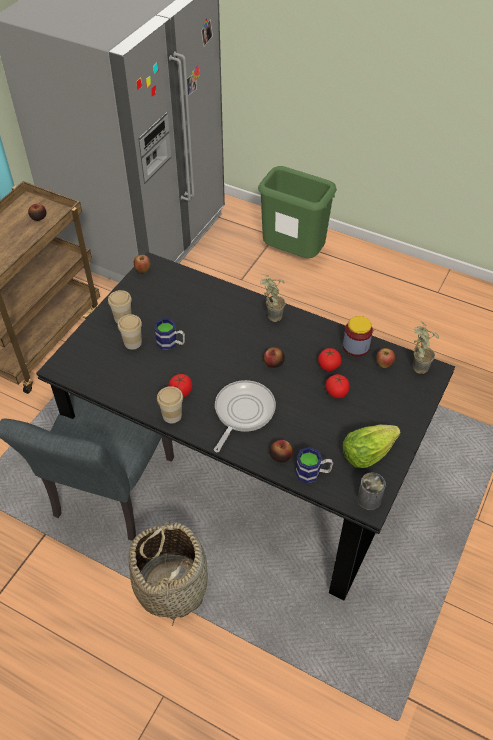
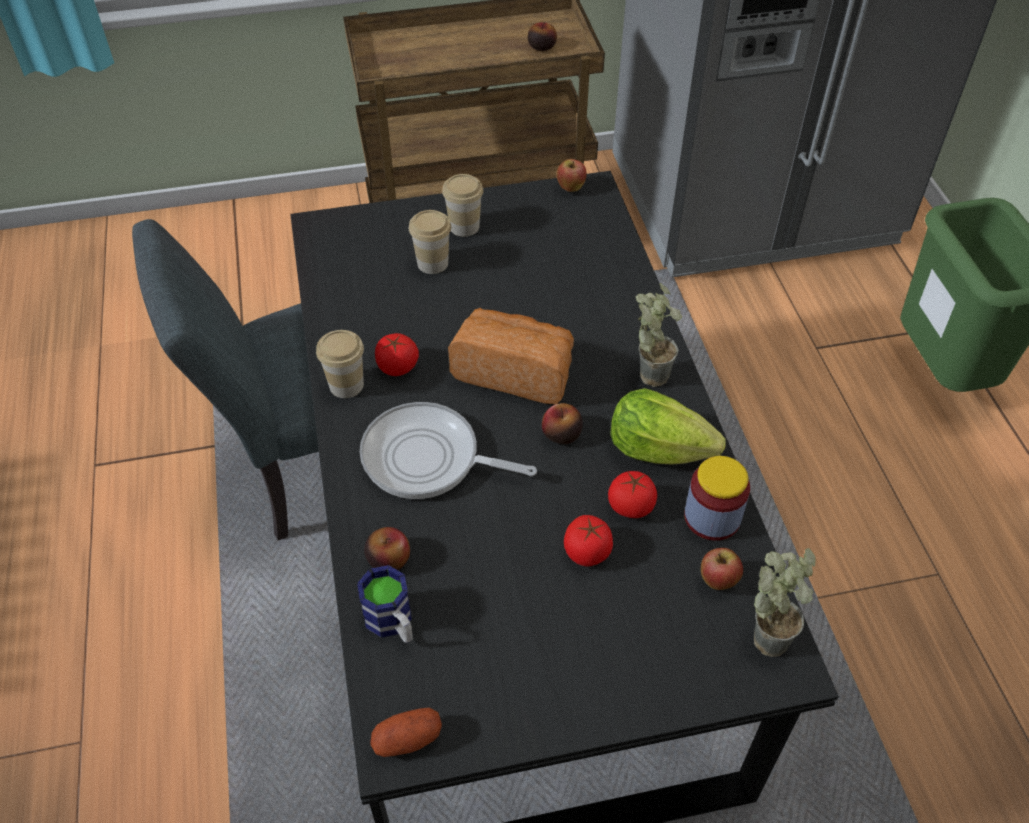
camera: 50 degrees right, 0 degrees up
basket [129,516,208,626] -> none
mug [155,318,185,350] -> none
frying pan [214,380,276,452] -> frying pan turned 150 degrees counterclockwise [360,402,537,499]
lettuce [343,425,401,468] -> lettuce moved to [610,388,726,465]
can [357,473,386,510] -> potato [370,708,442,757]
none -> bread [448,308,574,404]

